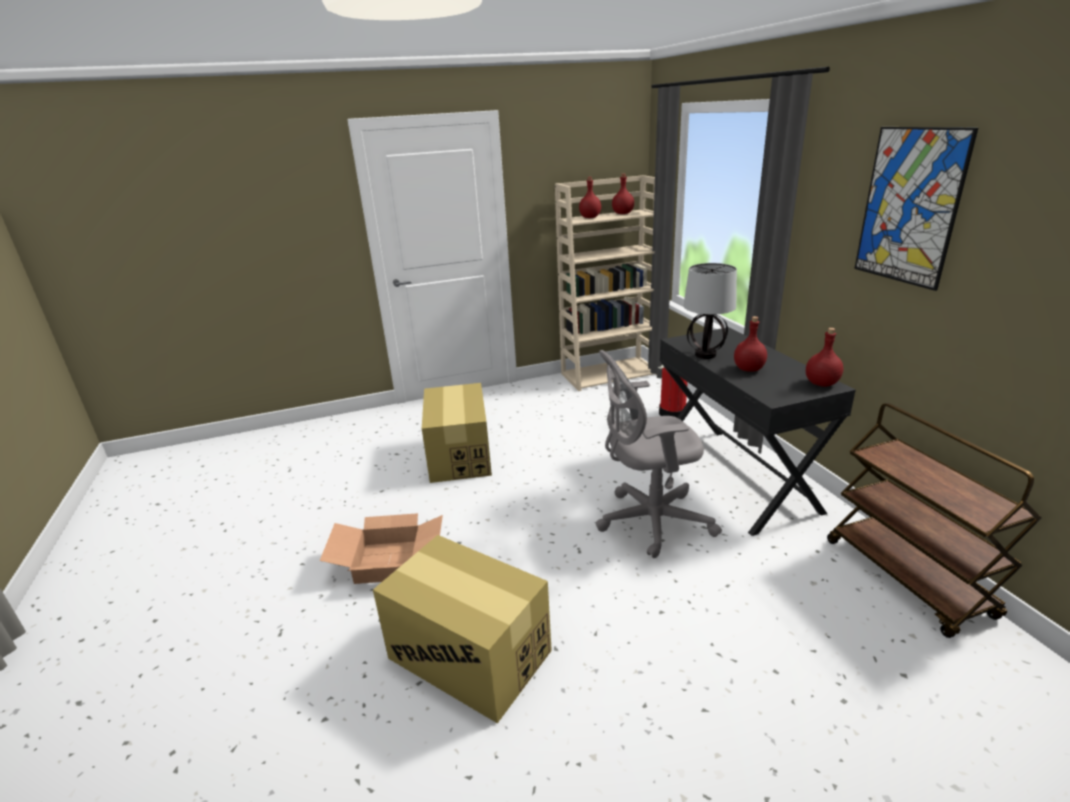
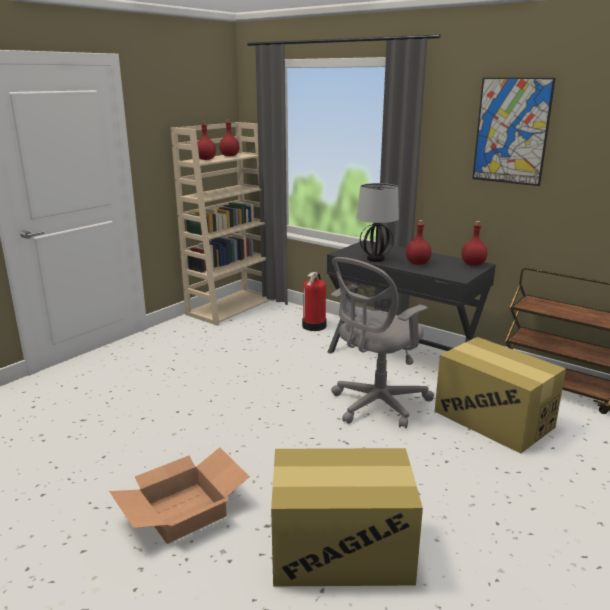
camera: 35 degrees left, 5 degrees down
cardboard box [422,383,492,483] -> cardboard box moved to [435,337,566,454]

